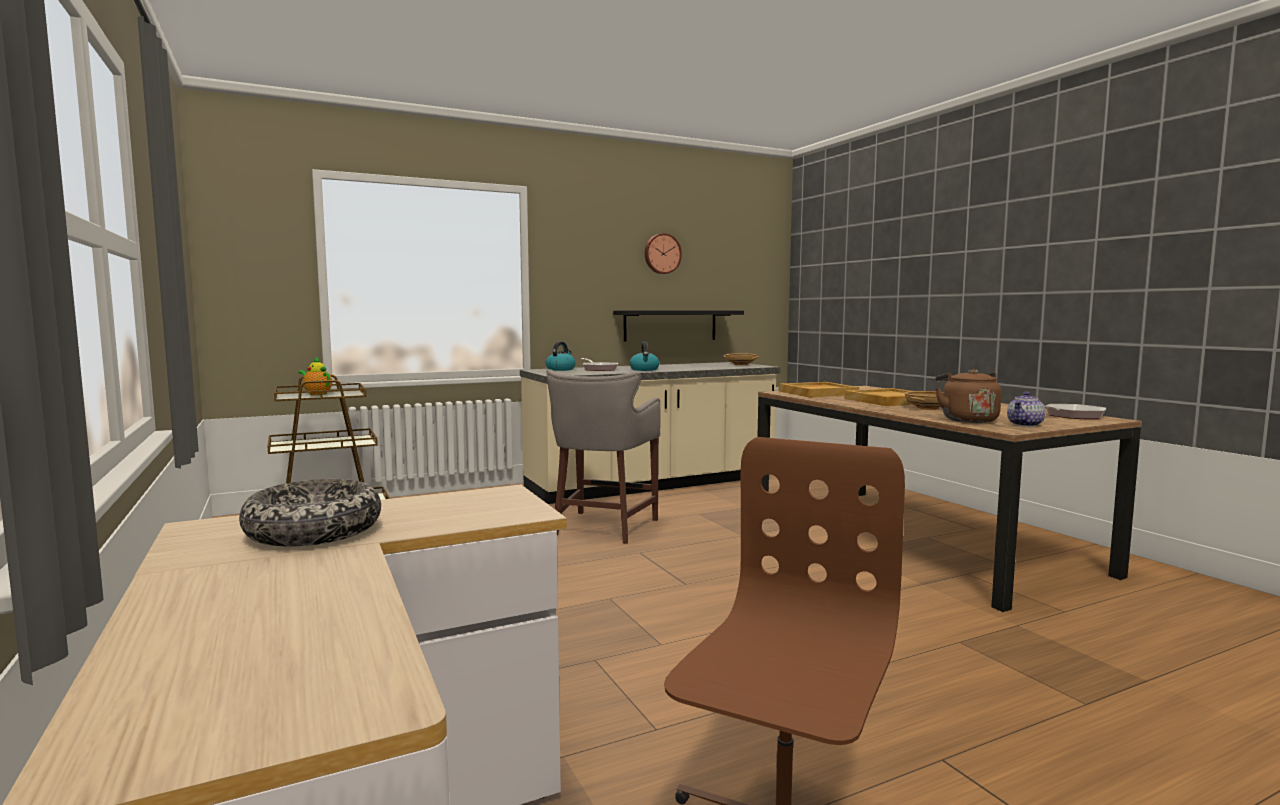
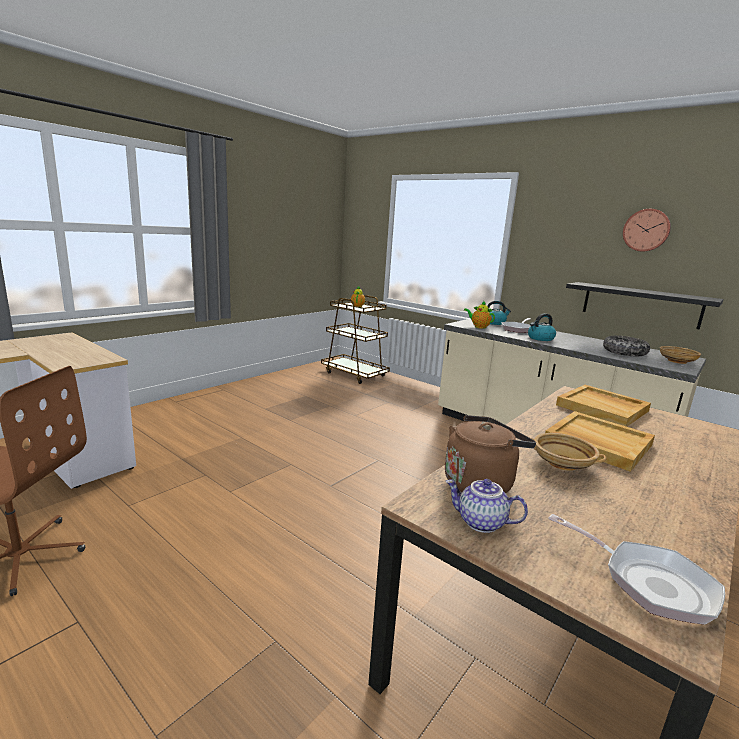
camera: 65 degrees right, 10 degrees up
bowl [239,479,381,546] -> bowl moved to [603,336,650,356]
grey stool [546,369,661,544] -> none
none -> teapot [464,300,495,329]

